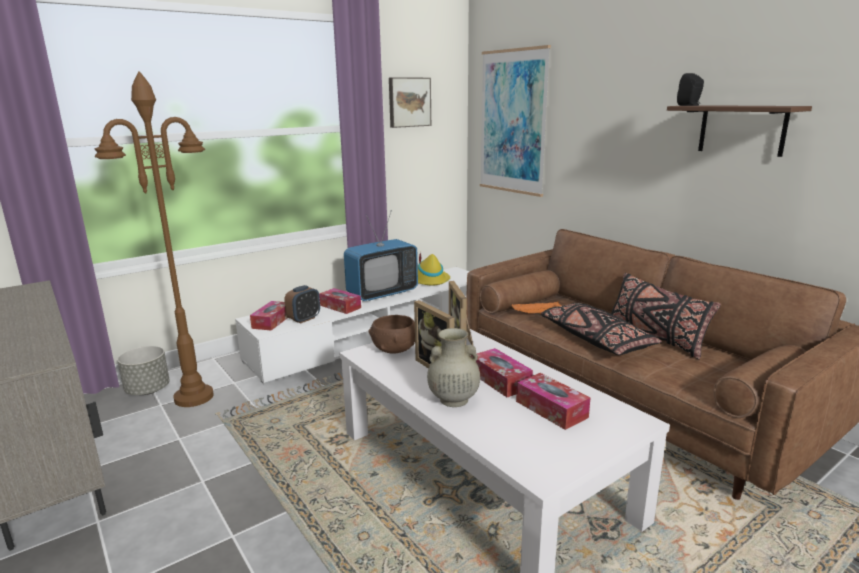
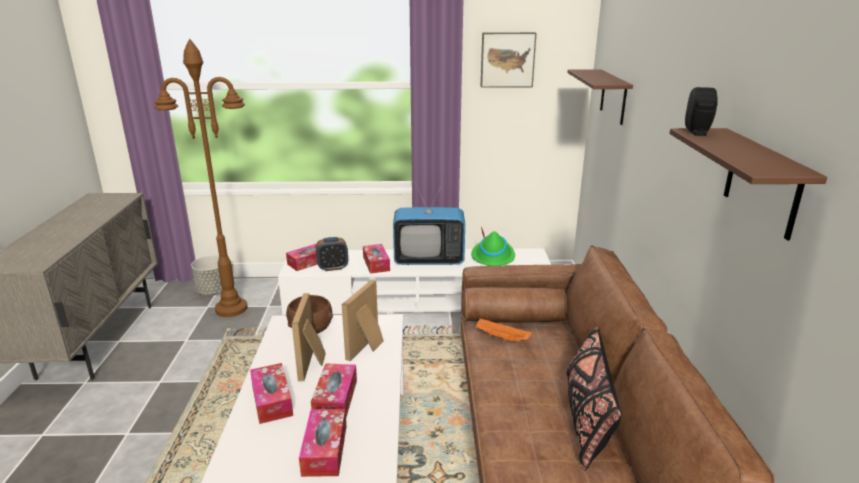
camera: 35 degrees right, 5 degrees up
yellow hat [418,252,450,285] -> green hat [471,227,515,266]
beige vase [427,328,480,407] -> tissue box [250,363,293,424]
picture [480,45,551,197] -> brown shelf [567,69,633,125]
black pillow [541,303,662,355] -> none

